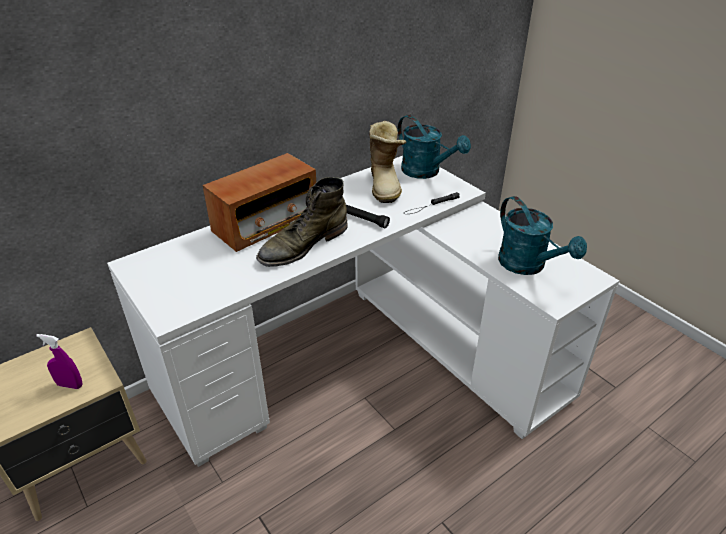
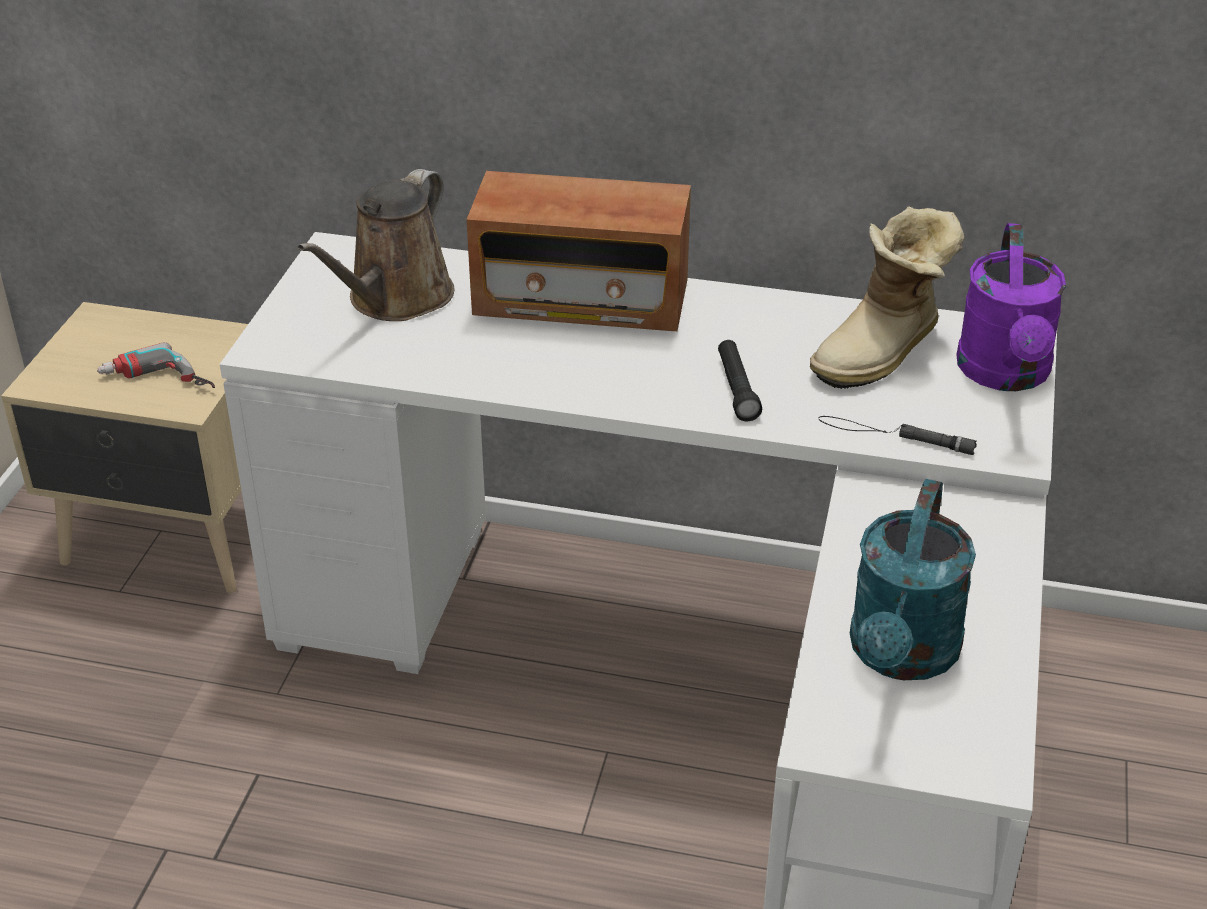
camera: 50 degrees right, 0 degrees up
purple spray bottle [36,334,83,389] -> power drill [97,342,215,388]
green boot [256,177,348,267] -> none
turquoise watering can [398,115,471,179] -> purple watering can [956,223,1066,391]
none -> brown watering can [297,169,454,321]

